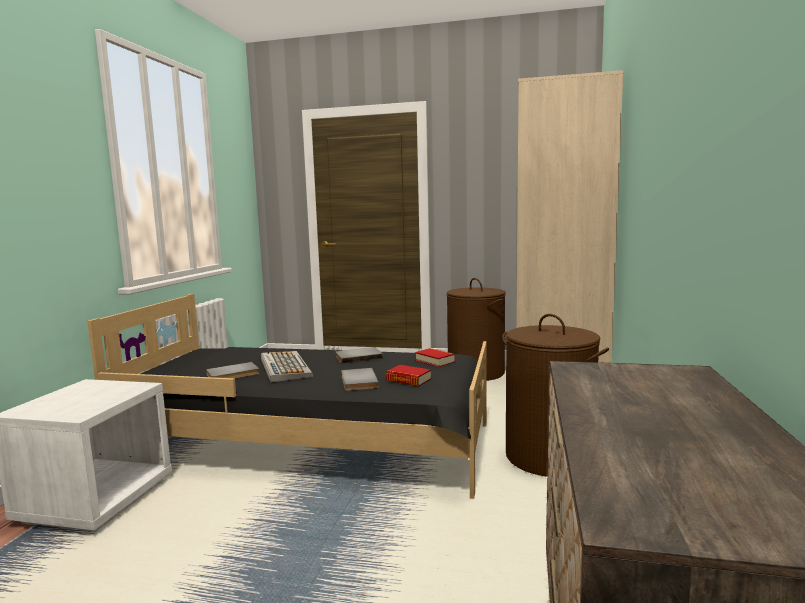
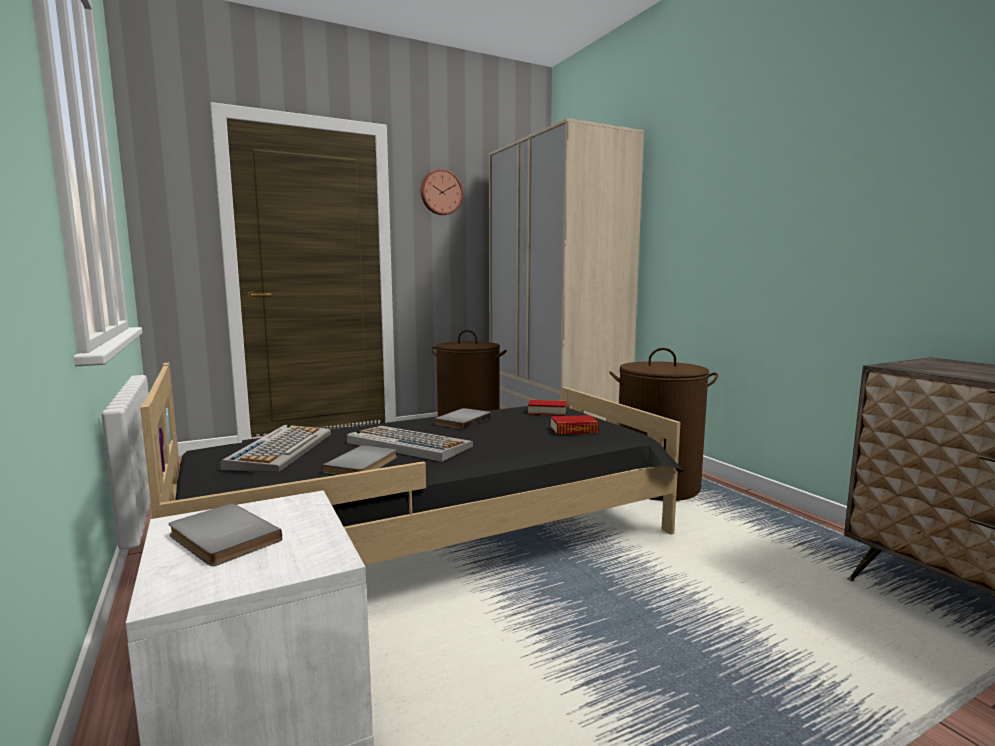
camera: 40 degrees left, 0 degrees up
grey book [341,368,379,391] -> grey book moved to [168,503,282,566]
none -> keyboard [220,425,331,472]
none -> wall clock [421,169,463,215]

